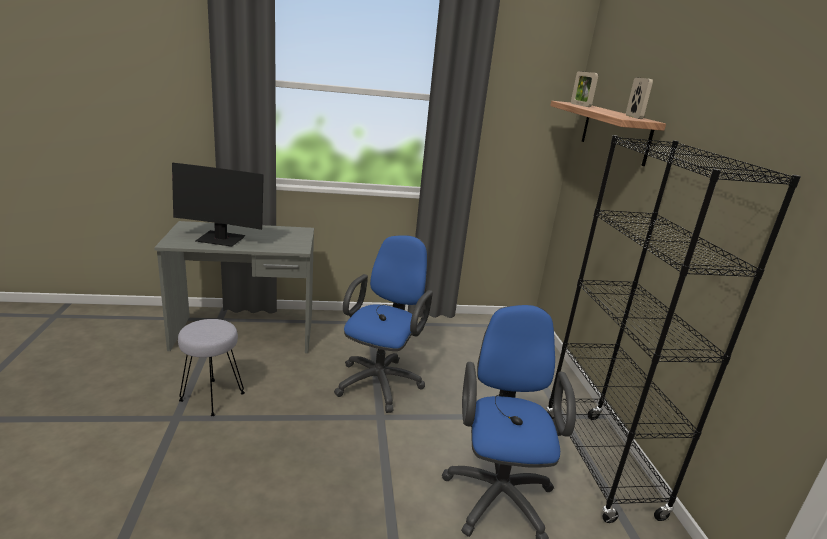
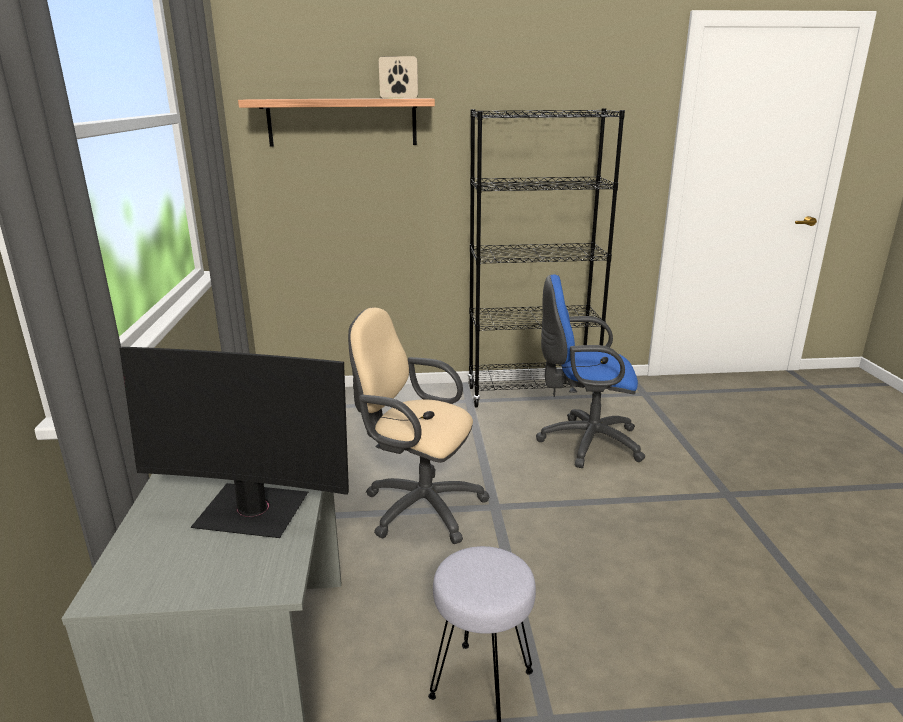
camera: 85 degrees left, 0 degrees up
monitor [172,163,264,247] -> monitor turned 90 degrees clockwise [119,347,349,538]
blue office chair [334,235,433,413] -> beige office chair [348,307,490,544]
picture frame [571,71,598,107] -> none

